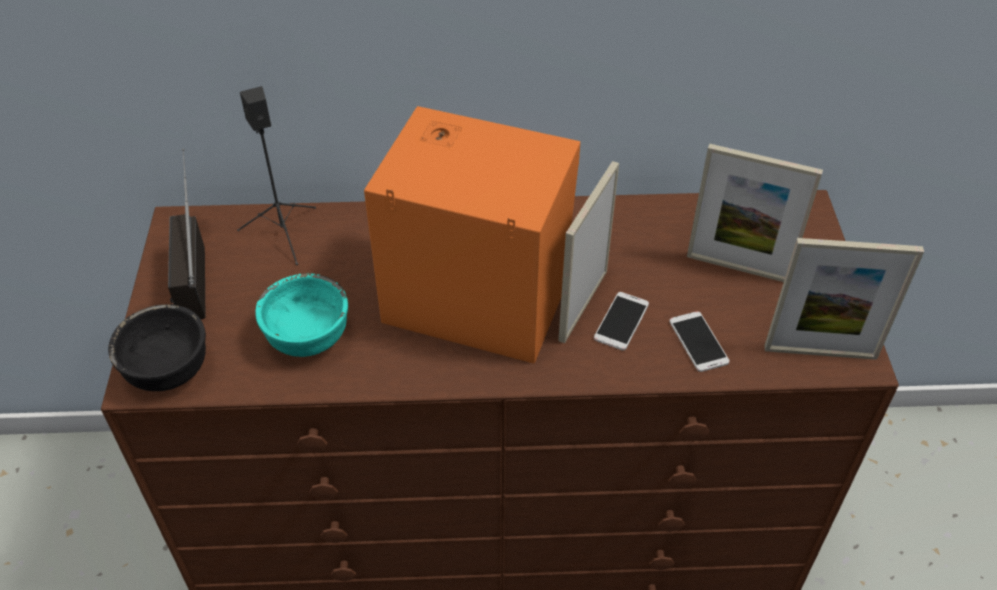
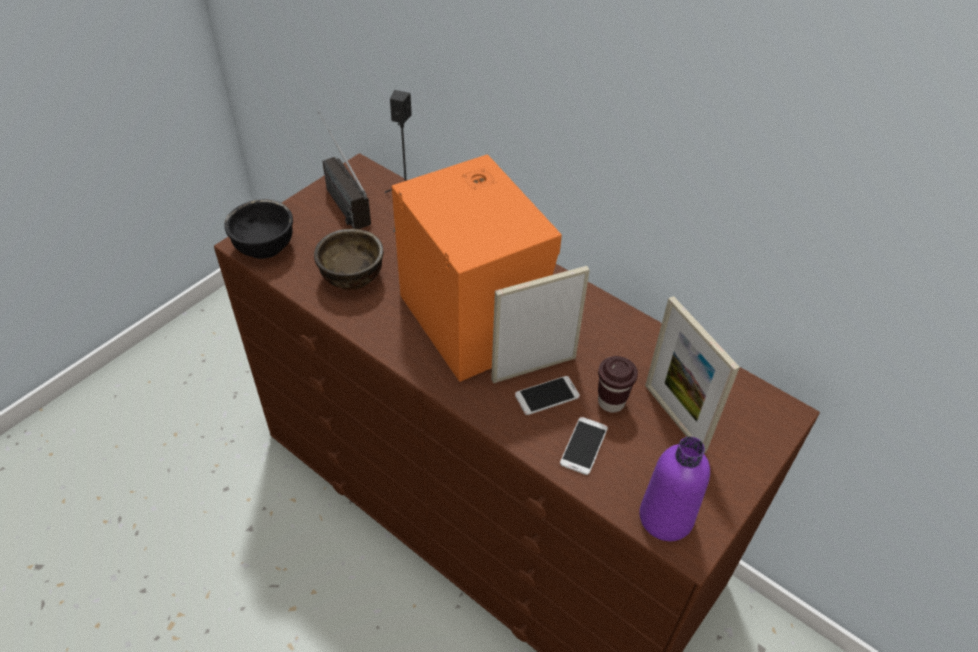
camera: 40 degrees right, 0 degrees up
radio [168,148,205,319] -> radio turned 60 degrees counterclockwise [318,111,371,229]
turquoise bowl [255,273,348,357] -> brown bowl [314,229,383,290]
picture frame [764,238,924,360] -> purple bottle [639,436,710,541]
none -> brown cup [598,356,638,413]

